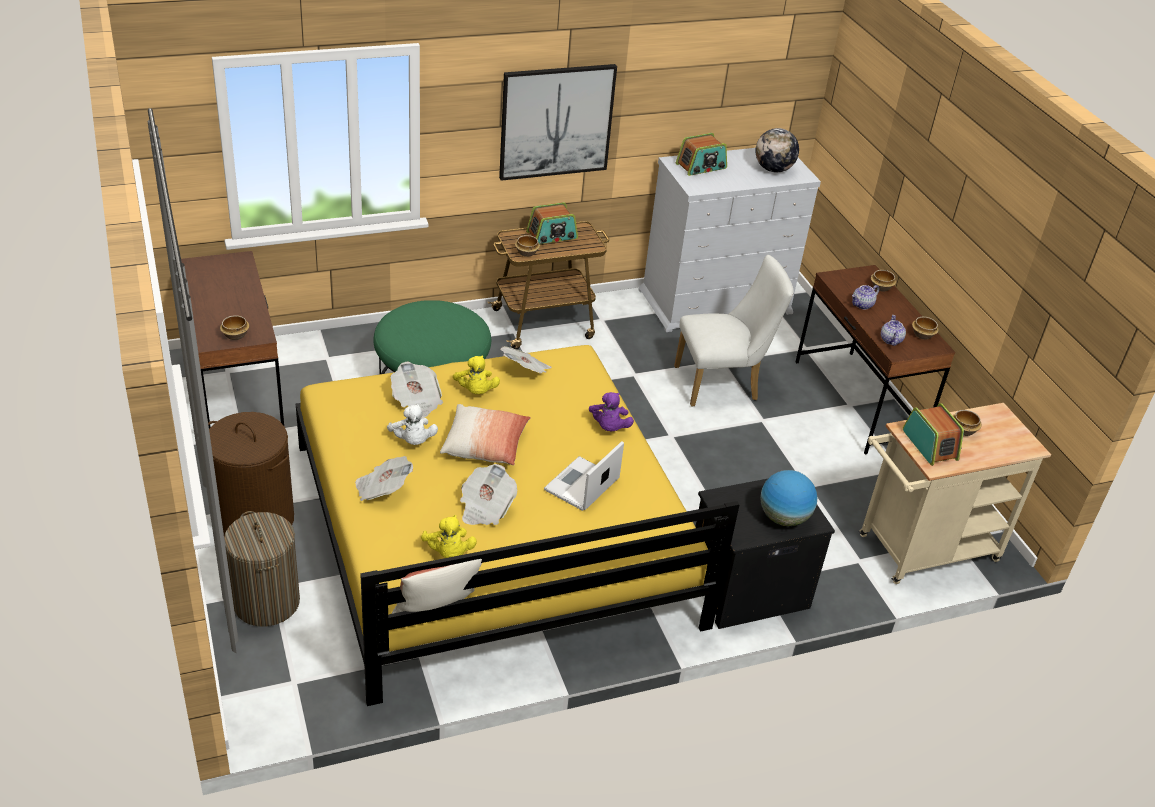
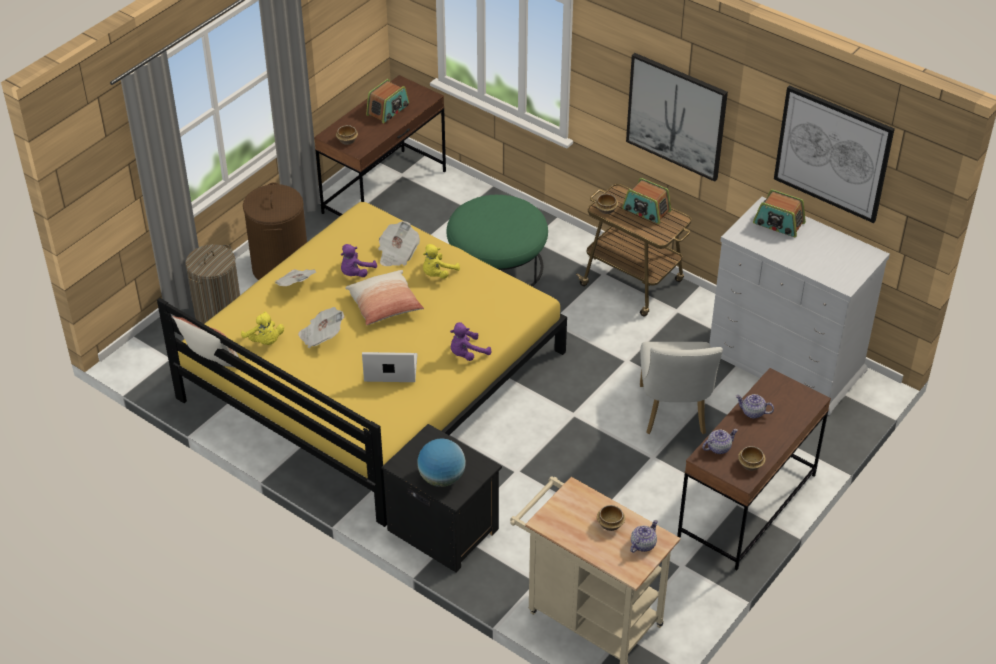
camera: 60 degrees right, 5 degrees up
white plush toy [387,404,438,445] -> purple plush toy [341,244,377,277]
yellow plush toy [421,515,477,558] -> yellow plush toy turned 75 degrees counterclockwise [241,311,284,345]
newspaper [501,346,552,373] -> none
white chair [674,255,793,407] -> white chair turned 45 degrees clockwise [640,342,723,434]
globe [755,128,799,172] -> none
bowl [871,270,896,292] -> none
radio [903,403,964,466] -> radio moved to [366,79,409,124]
none -> teapot [630,520,658,553]
none -> picture [774,85,895,223]

